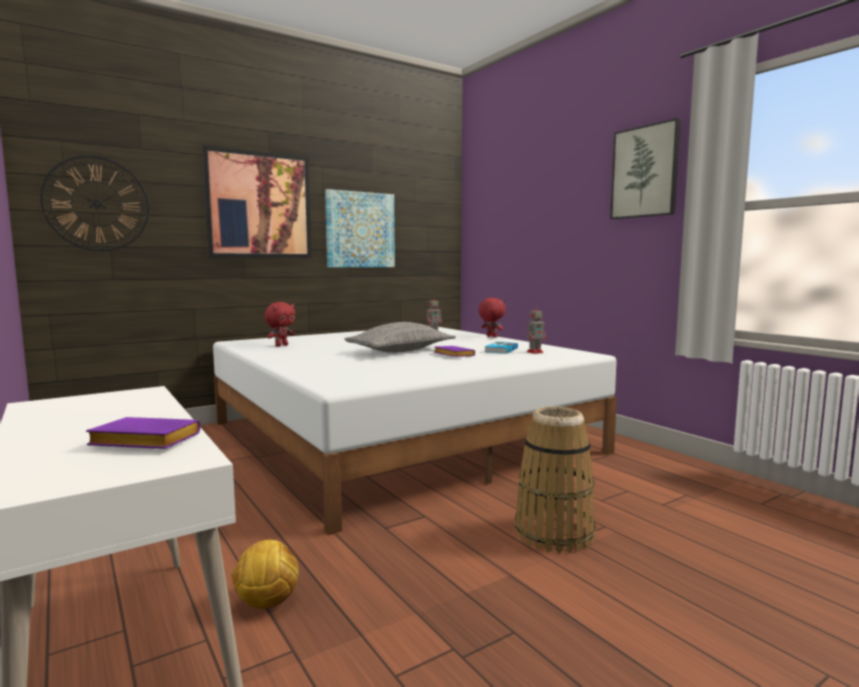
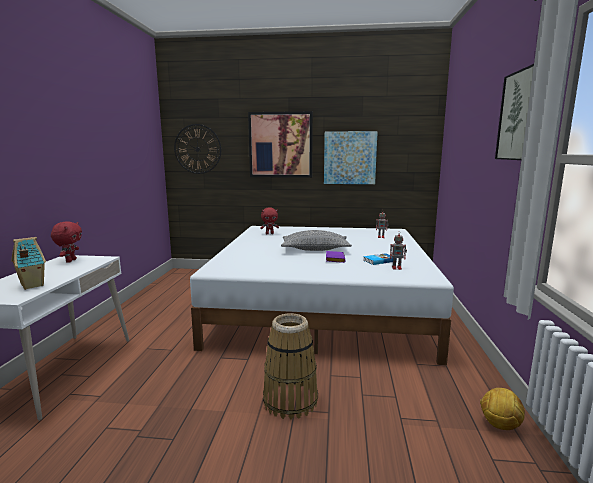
camera: 40 degrees right, 5 degrees up
purple book [86,417,200,449] -> toy house [11,237,46,290]
football [231,540,299,609] -> football moved to [480,388,525,430]
red plush toy [479,298,506,338] -> red plush toy moved to [51,221,82,263]

